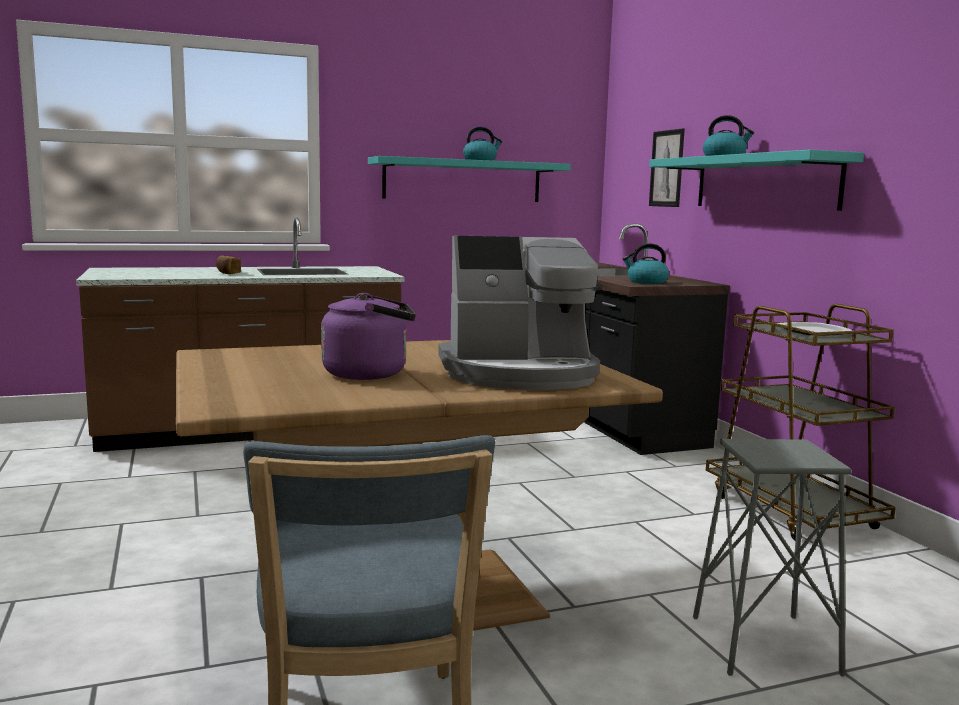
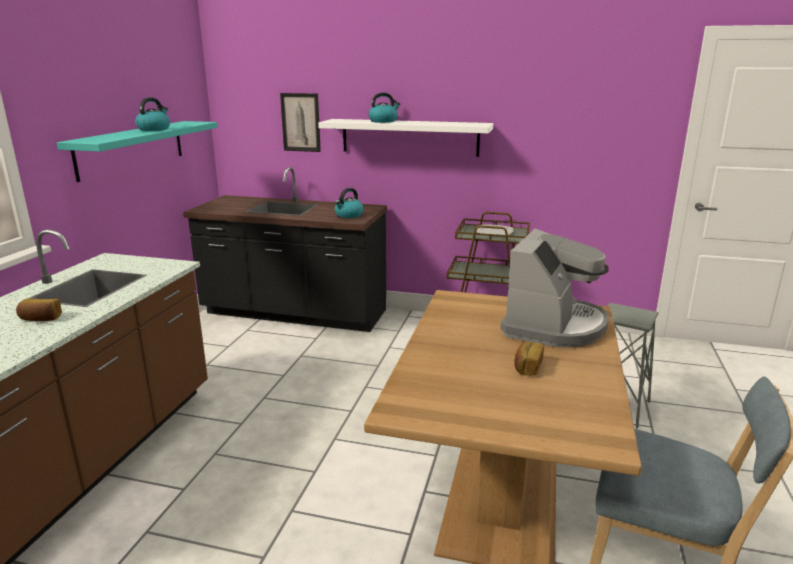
camera: 55 degrees left, 10 degrees up
purple kettle [321,293,416,380] -> bread [514,342,544,376]
turquoise shelf [649,149,864,211] -> white shelf [318,119,493,157]

